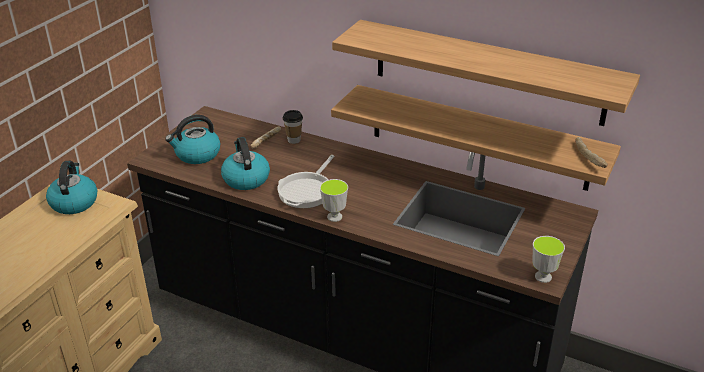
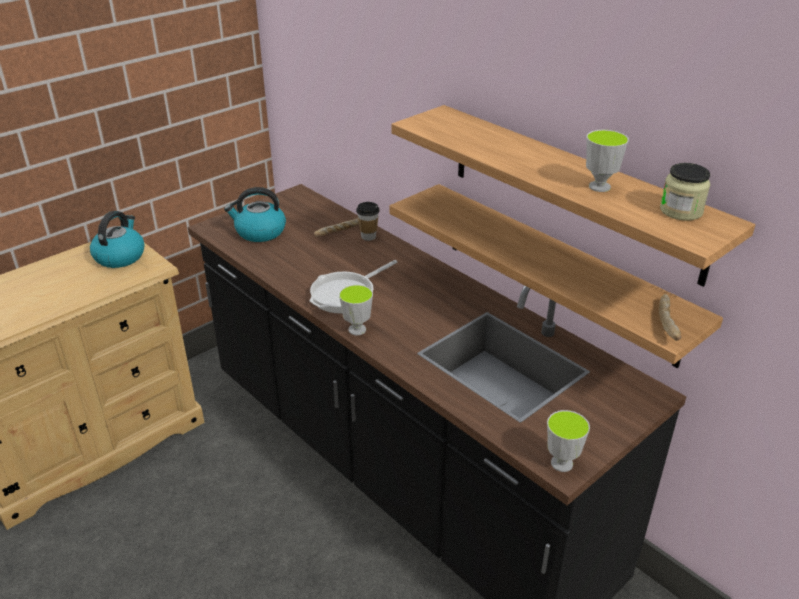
camera: 20 degrees right, 0 degrees up
kettle [221,137,270,190] -> none
none -> cup [586,130,629,192]
none -> jar [660,163,711,221]

